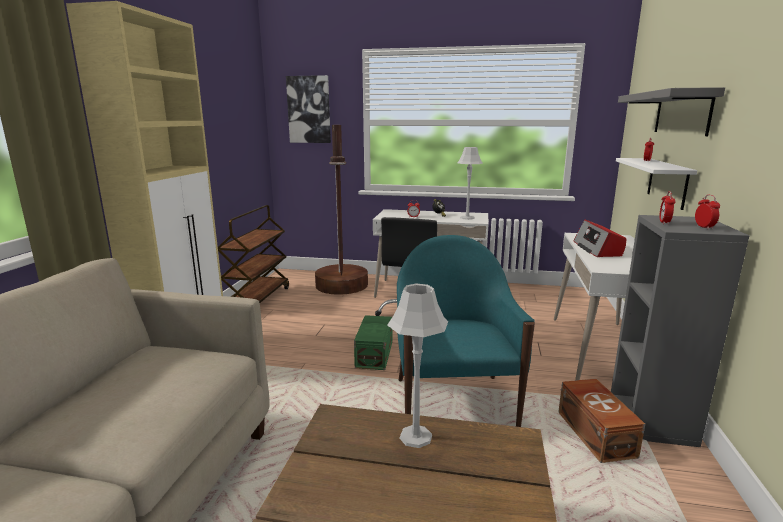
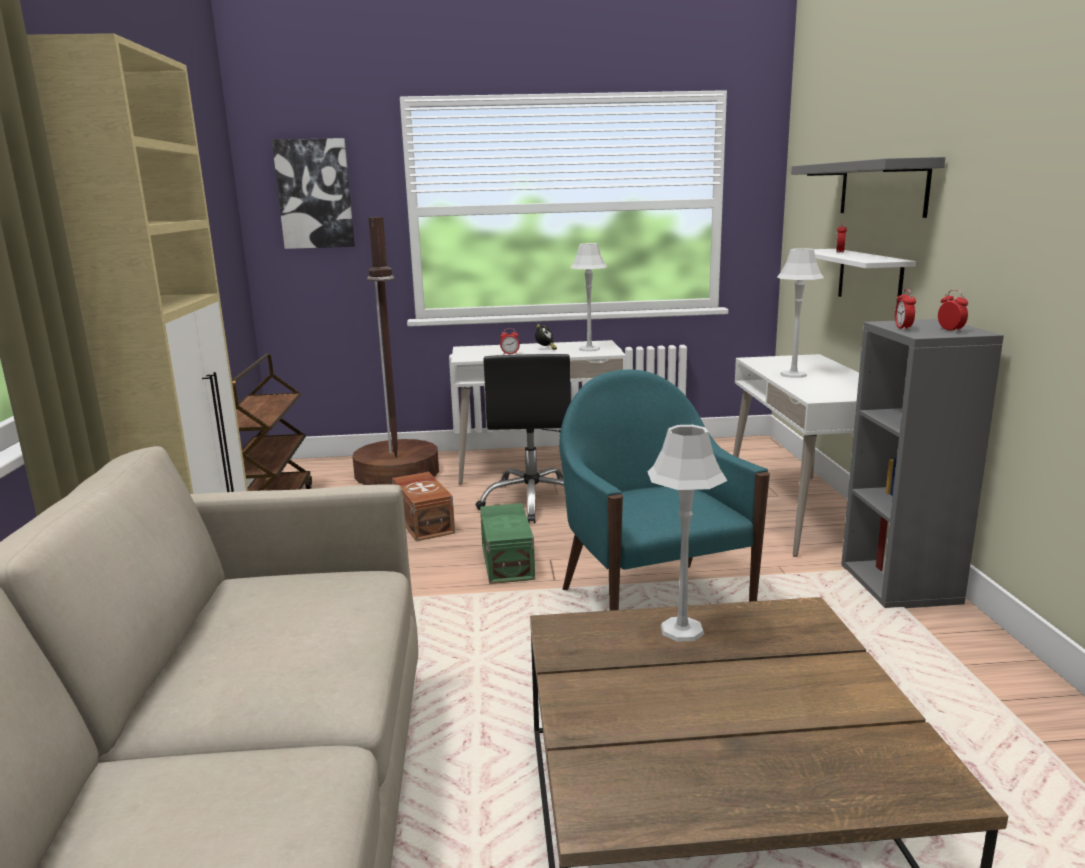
camera: 15 degrees left, 0 degrees up
brown storage box [558,379,645,463] -> brown storage box moved to [392,472,455,541]
radio [573,220,626,257] -> grey table lamp [777,248,824,378]

